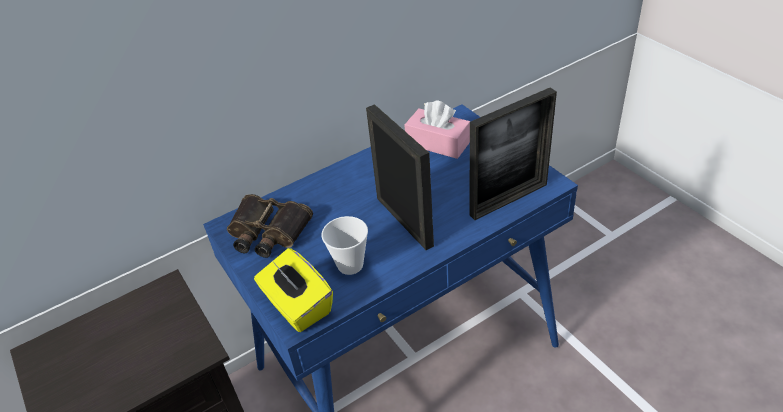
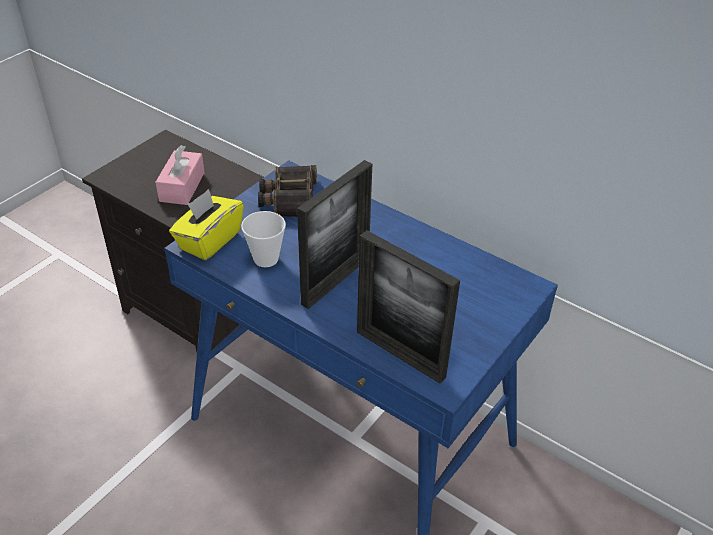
camera: 65 degrees right, 0 degrees up
pink tissue box [404,100,470,159] -> pink tissue box moved to [155,145,205,205]

